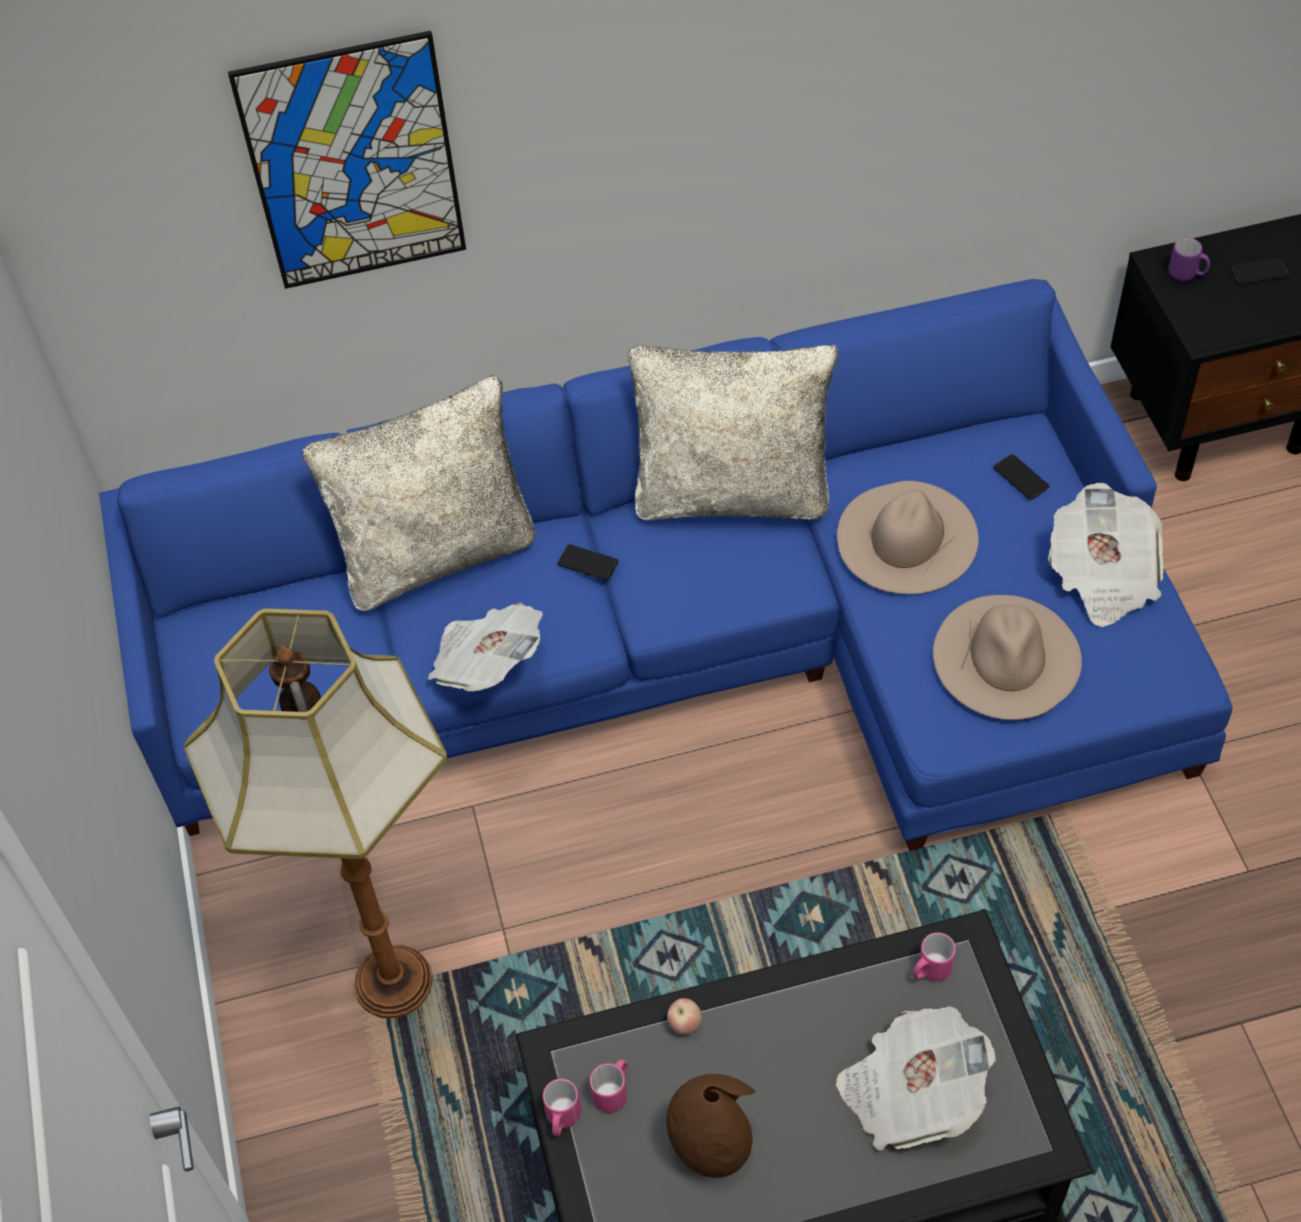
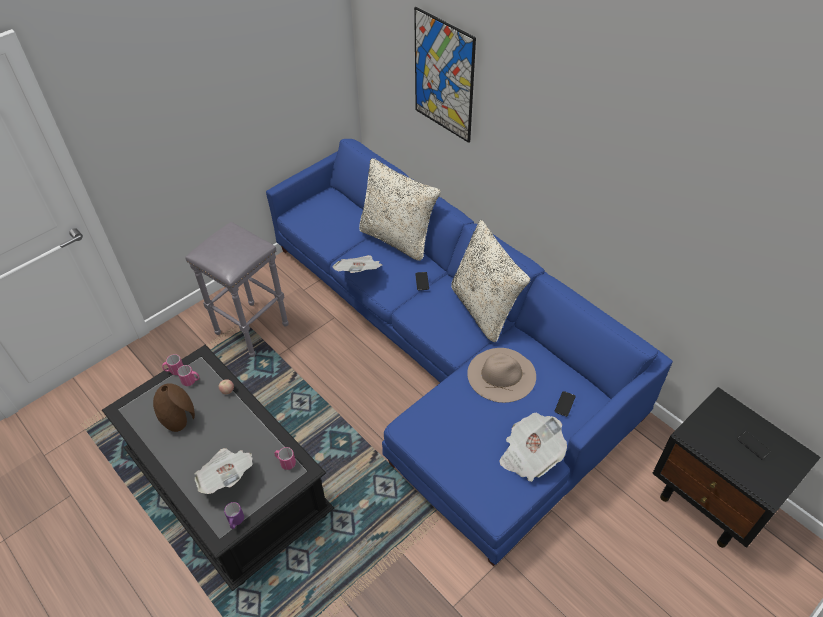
camera: 60 degrees right, 5 degrees down
floor lamp [184,609,447,1019] -> grey stool [185,222,288,357]
beige hat [933,595,1082,720] -> none
purple mug [1169,238,1210,281] -> purple mug moved to [224,502,244,529]

